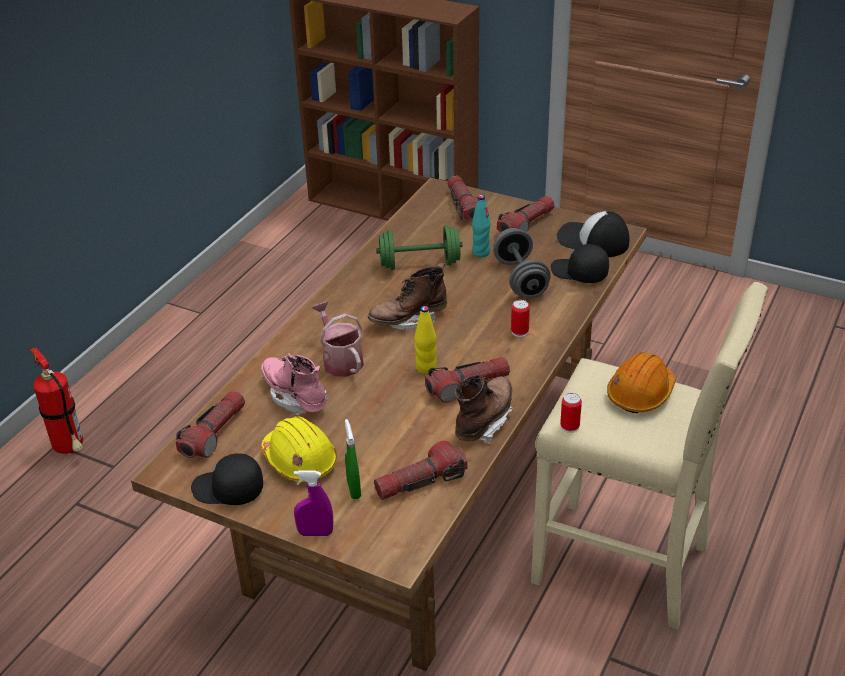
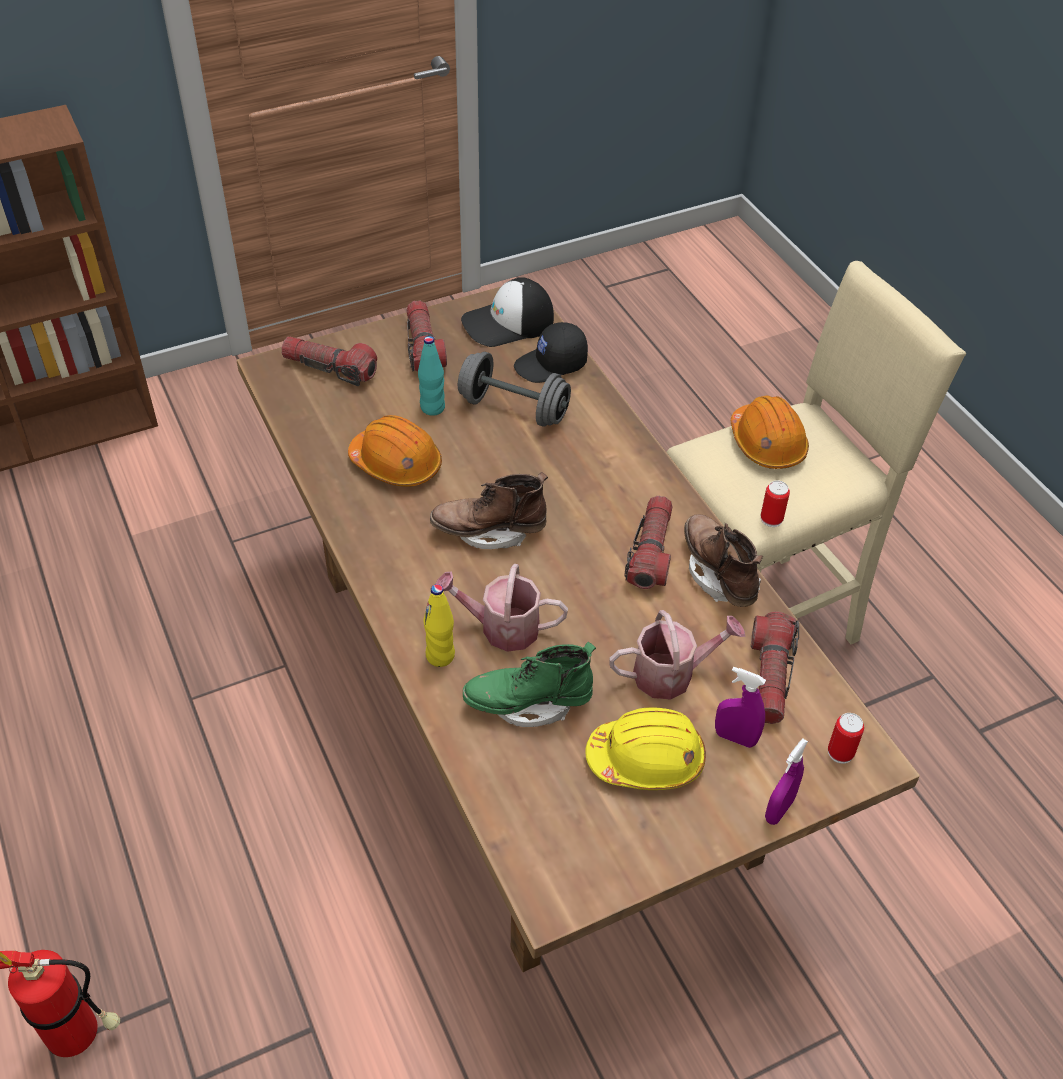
camera: 55 degrees left, 10 degrees up
flashlight [176,390,245,458] -> none
black cap [191,453,263,505] -> none
pink boot [261,353,328,415] -> green boot [463,642,596,727]
green spray bottle [345,419,361,499] -> purple spray bottle [715,667,766,748]
brown boot [368,262,447,330] -> brown boot turned 75 degrees clockwise [430,472,548,549]
green dumbbell [376,225,463,270] -> orange hard hat [348,415,442,486]
yellow bottle [415,306,437,374] -> yellow bottle moved to [423,584,455,667]
can [511,300,530,337] -> can moved to [828,713,864,764]
none -> watering can [609,610,745,700]

